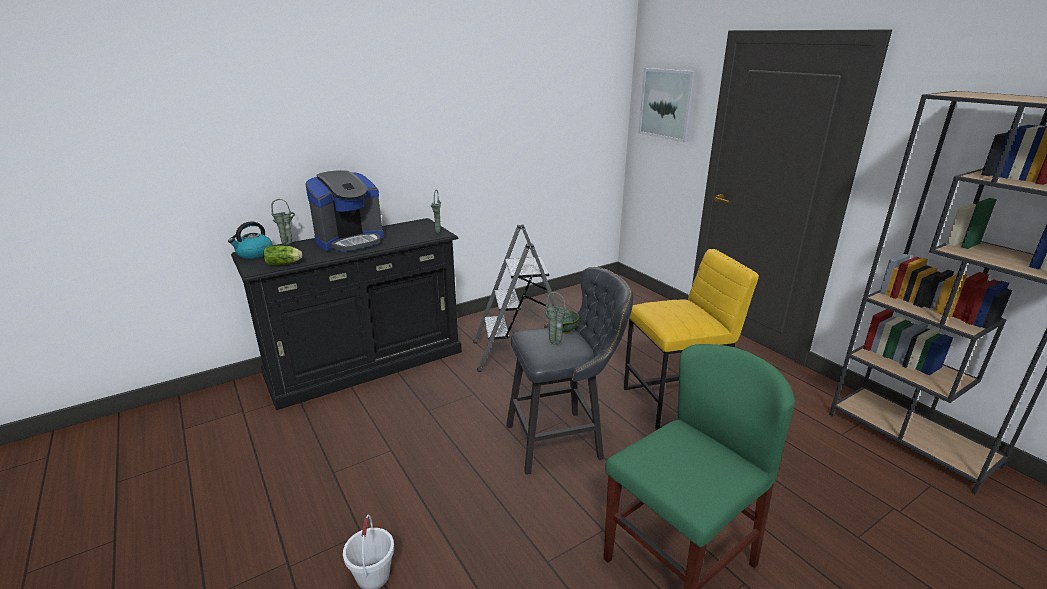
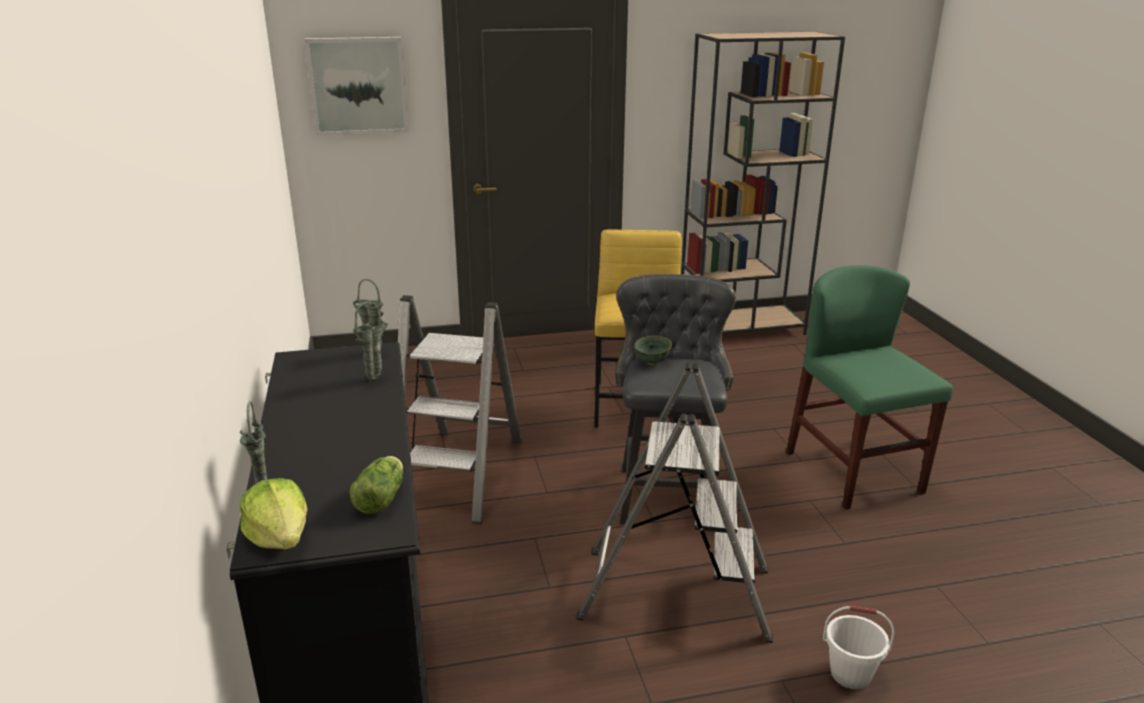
camera: 70 degrees left, 0 degrees up
kettle [228,222,273,259] -> lettuce [240,478,308,549]
coffee machine [305,170,384,252] -> none
green vase [545,292,570,345] -> green vase moved to [353,302,388,381]
none -> grey step ladder [576,363,773,643]

